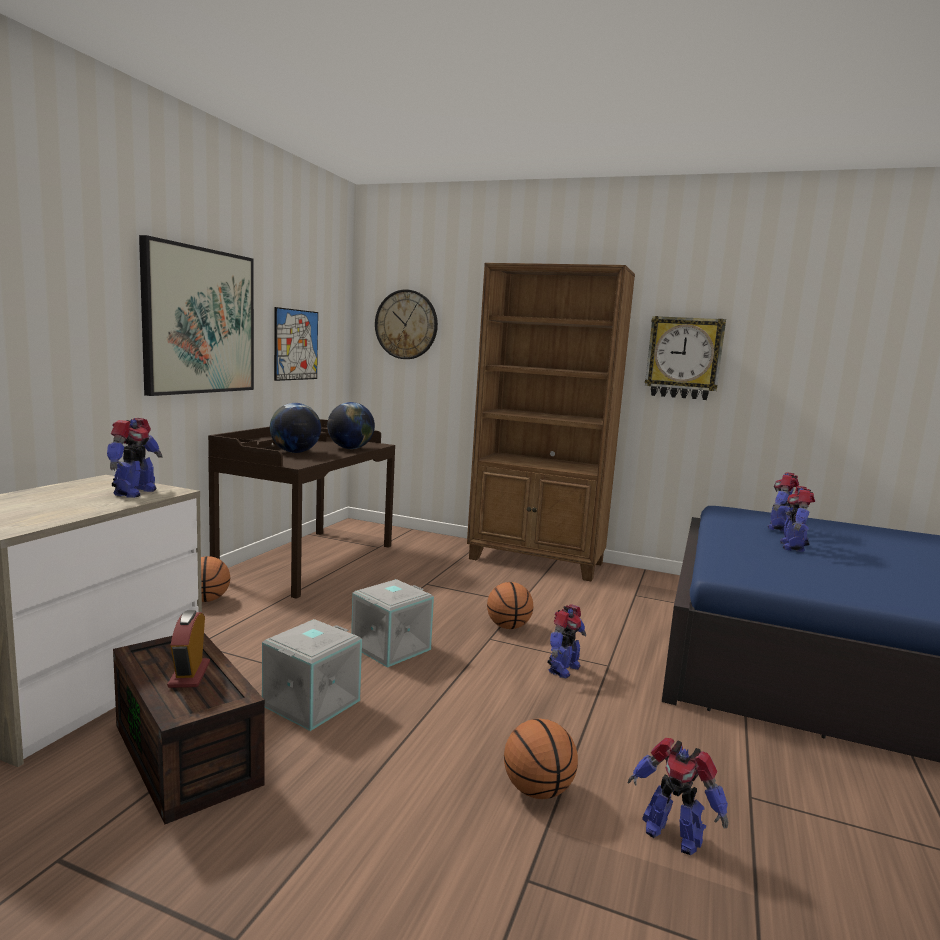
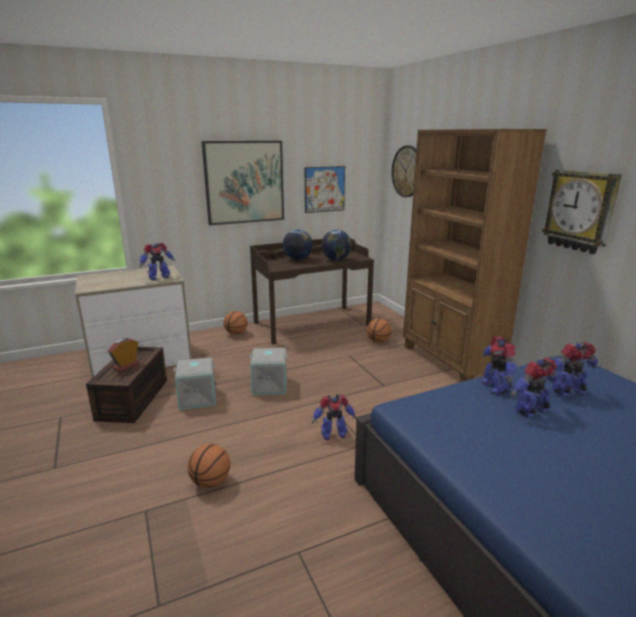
camera: 45 degrees right, 10 degrees up
basketball [487,582,533,629] -> basketball moved to [367,318,392,343]
toy robot [628,738,728,855] -> toy robot moved to [481,336,516,395]

